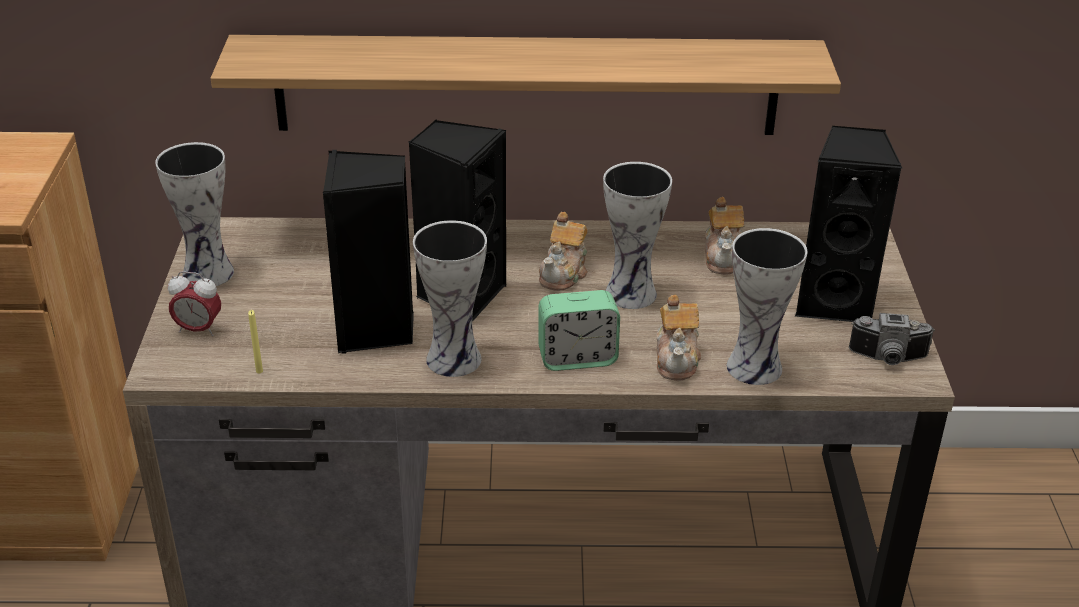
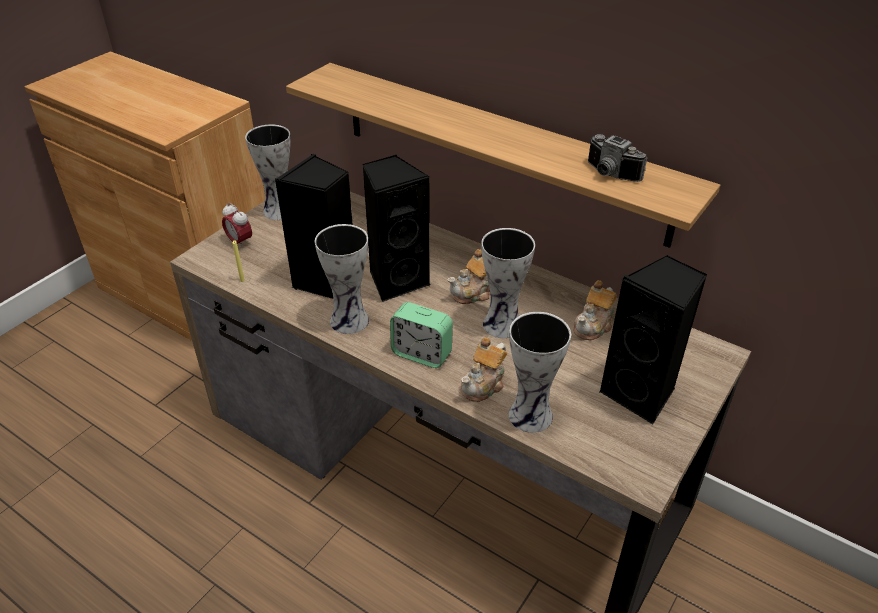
camera: 35 degrees right, 5 degrees up
camera [849,313,935,365] -> camera moved to [588,134,647,182]

